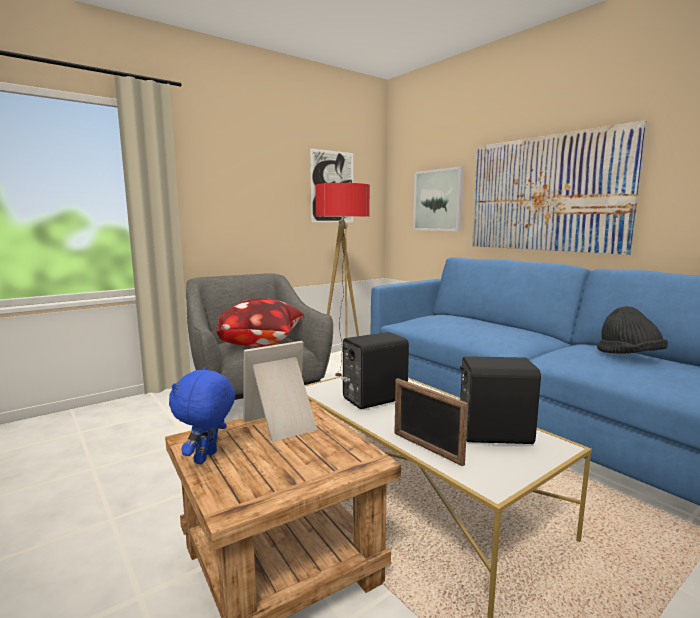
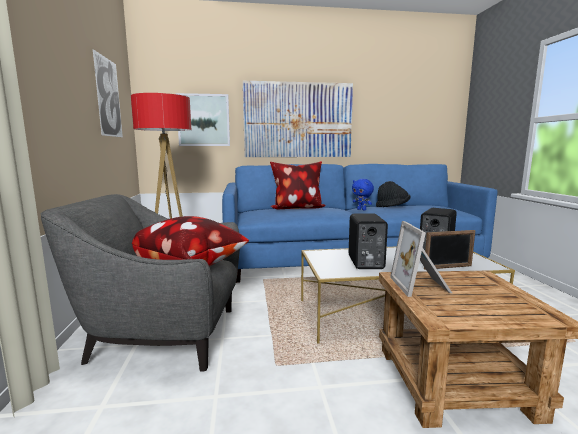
camera: 60 degrees left, 0 degrees up
blue plush toy [169,367,235,464] -> blue plush toy moved to [352,179,374,211]
none -> pillow [270,161,325,209]

